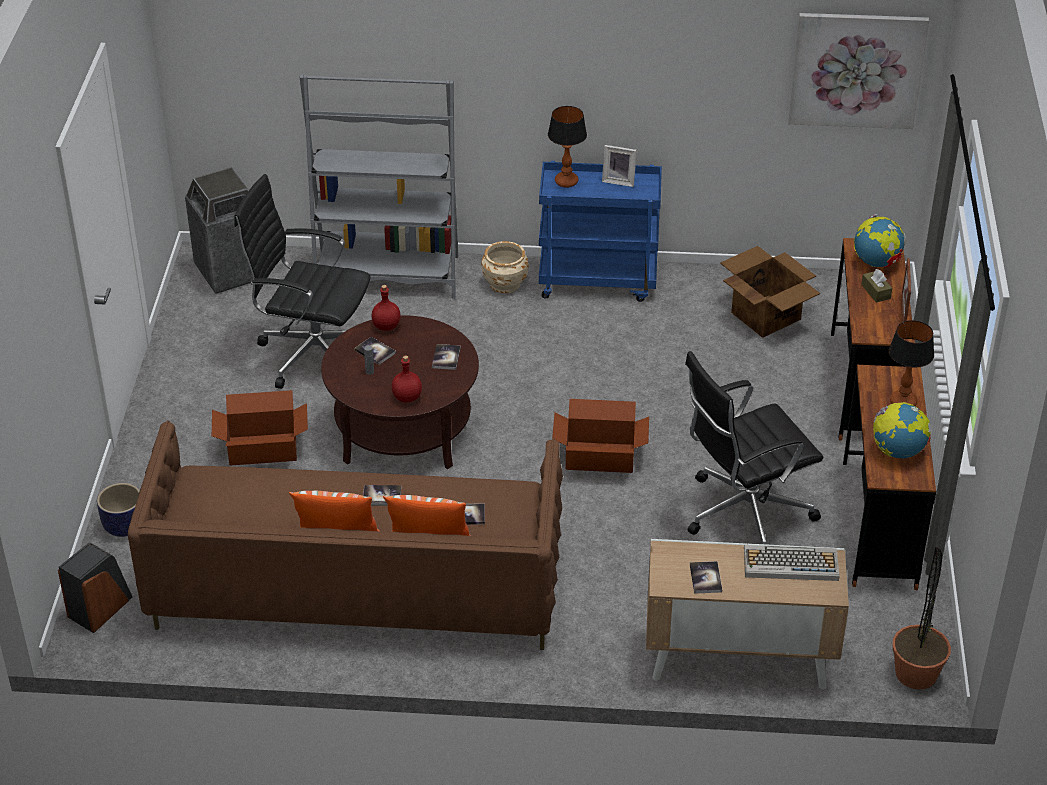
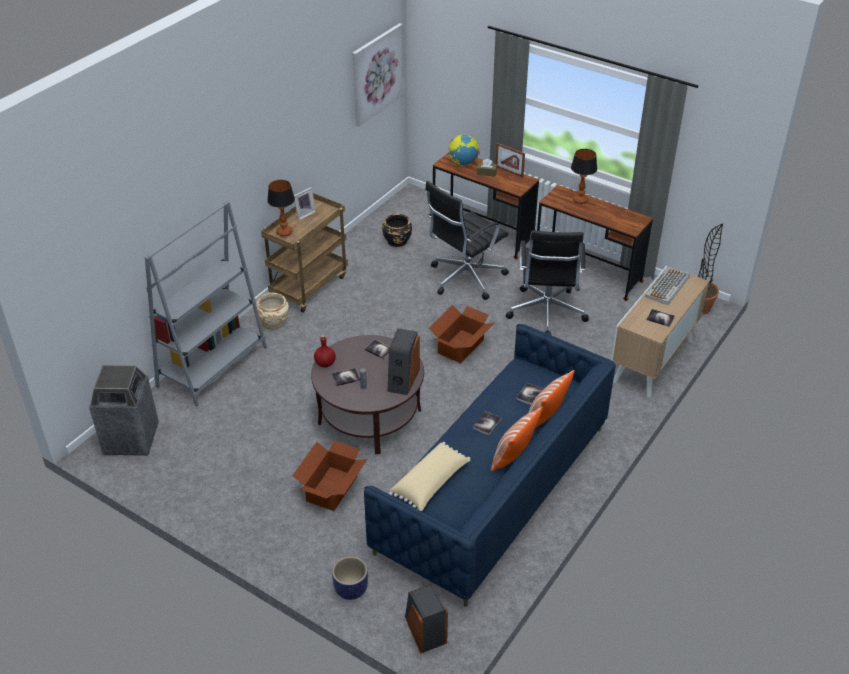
camera: 60 degrees left, 0 degrees up
brown sofa [128,420,563,650] -> blue sofa [364,324,616,607]
black office chair [234,174,371,389] -> black office chair moved to [425,181,509,300]
red bottle [392,355,422,403] -> speaker [388,328,420,395]
blue cart [539,161,662,302] -> brown cart [261,193,348,313]
cardboard box [720,246,820,338] -> black planter [382,214,412,247]
globe [873,402,931,458] -> none
none -> beige pillow [389,442,471,511]

